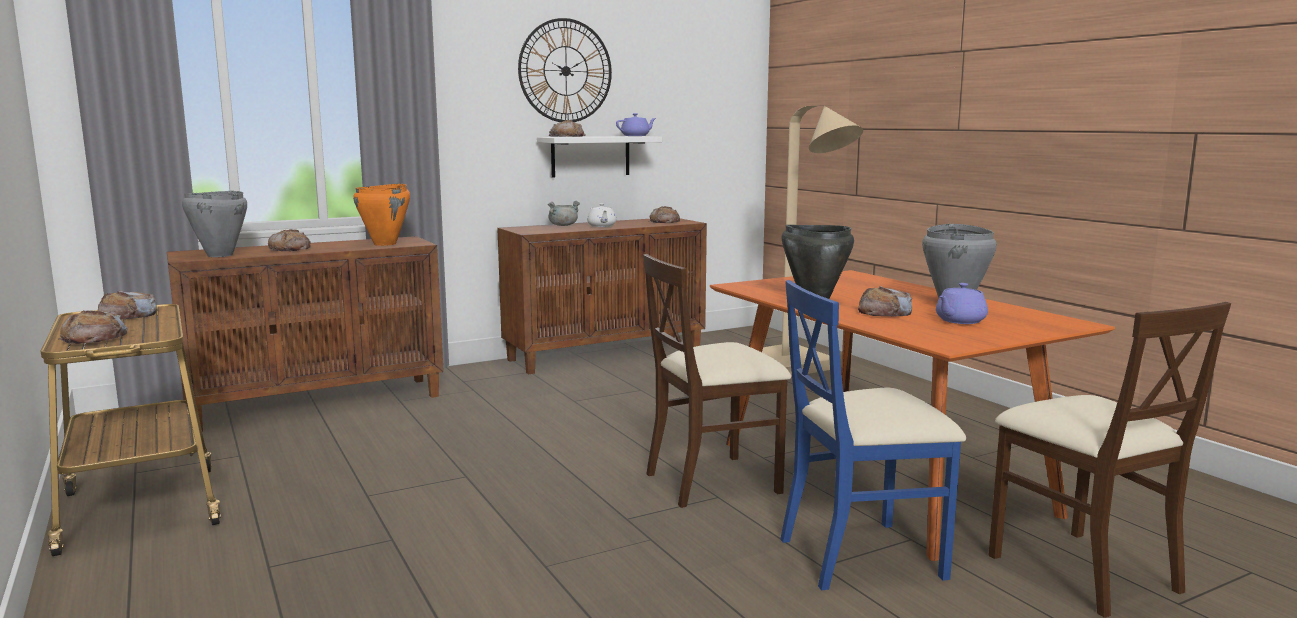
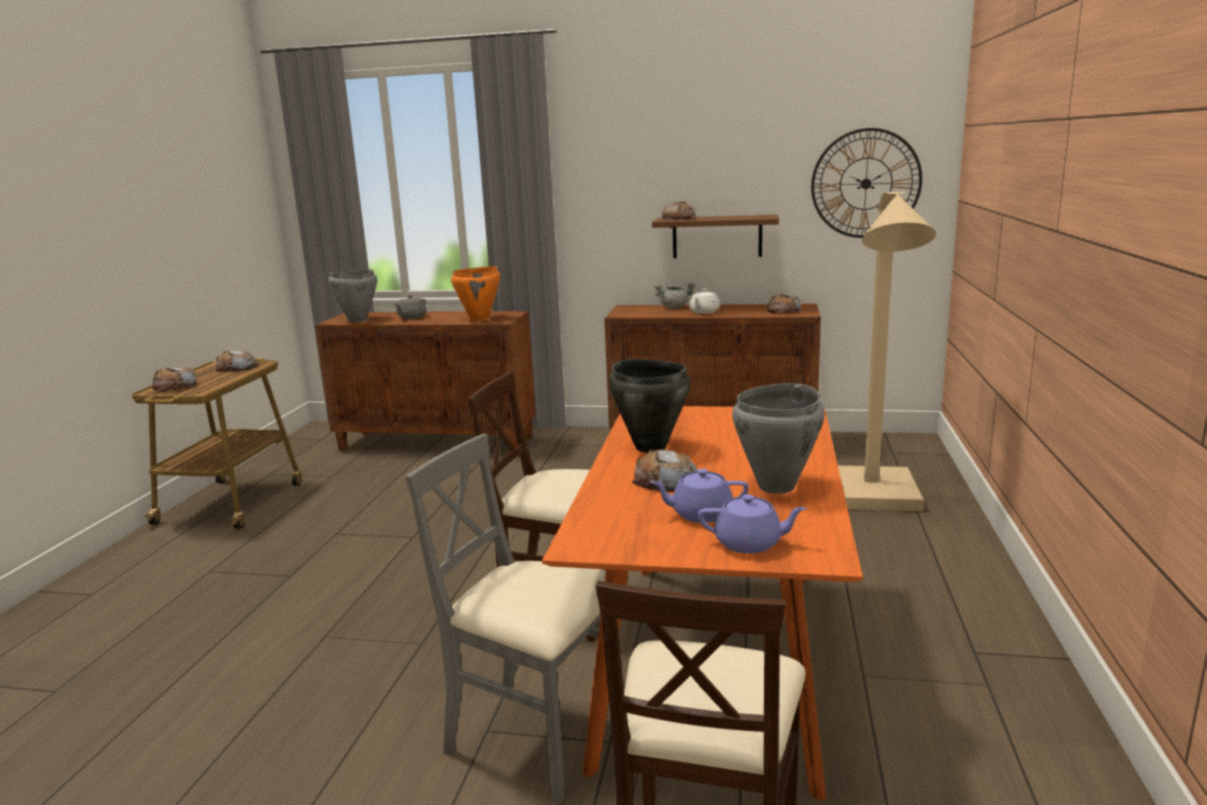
camera: 40 degrees right, 5 degrees up
bread [268,229,311,251] -> grey teapot [394,295,427,319]
wall clock [518,18,612,122] -> wall clock moved to [811,128,922,238]
white shelf [537,136,662,178] -> brown shelf [652,215,779,258]
purple teapot [616,113,656,136] -> purple teapot moved to [698,494,807,554]
blue chair [780,280,966,590] -> grey chair [405,434,606,803]

